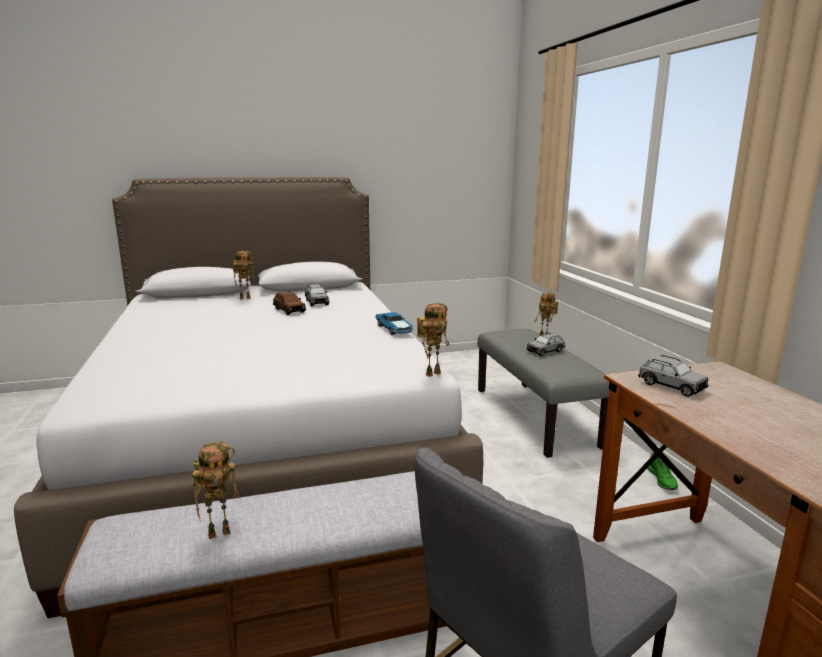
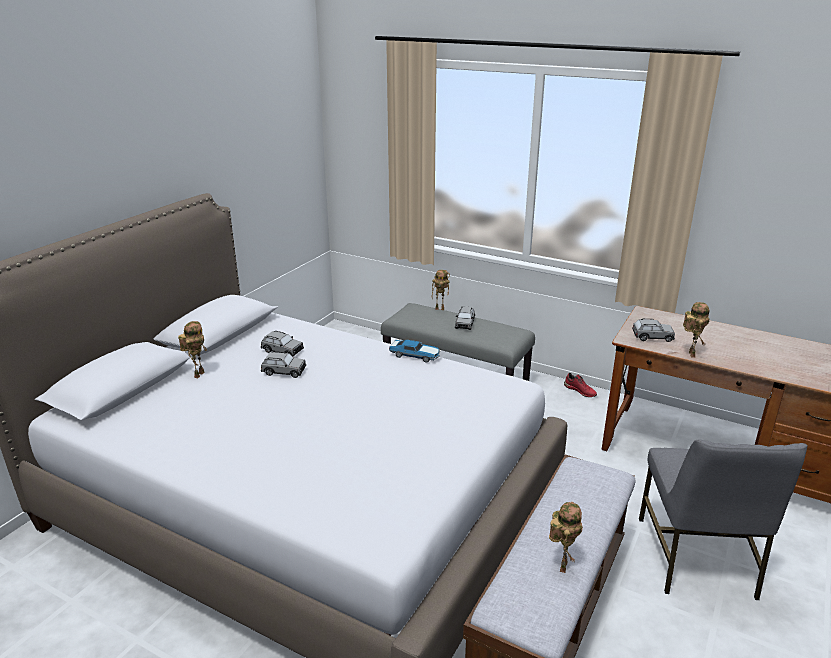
camera: 45 degrees left, 10 degrees up
brown toy car [273,291,306,315] -> grey toy car [261,351,306,378]
toy robot [417,303,450,377] -> toy robot moved to [683,302,710,358]
green shoe [647,452,678,490] -> red shoe [564,373,597,397]

